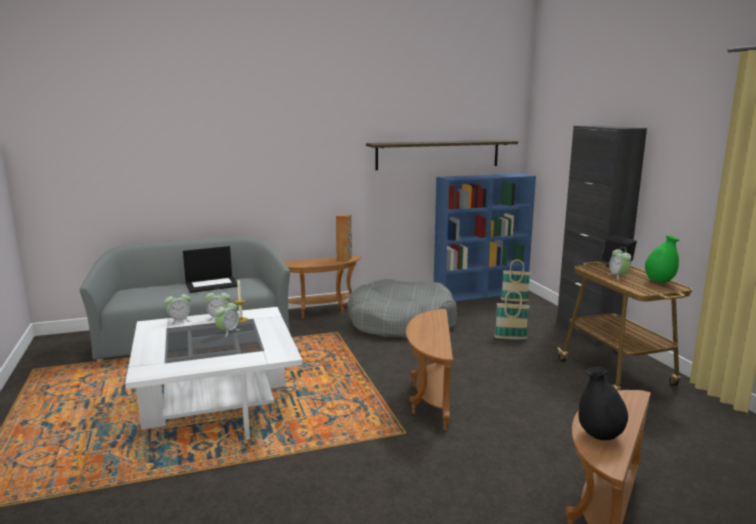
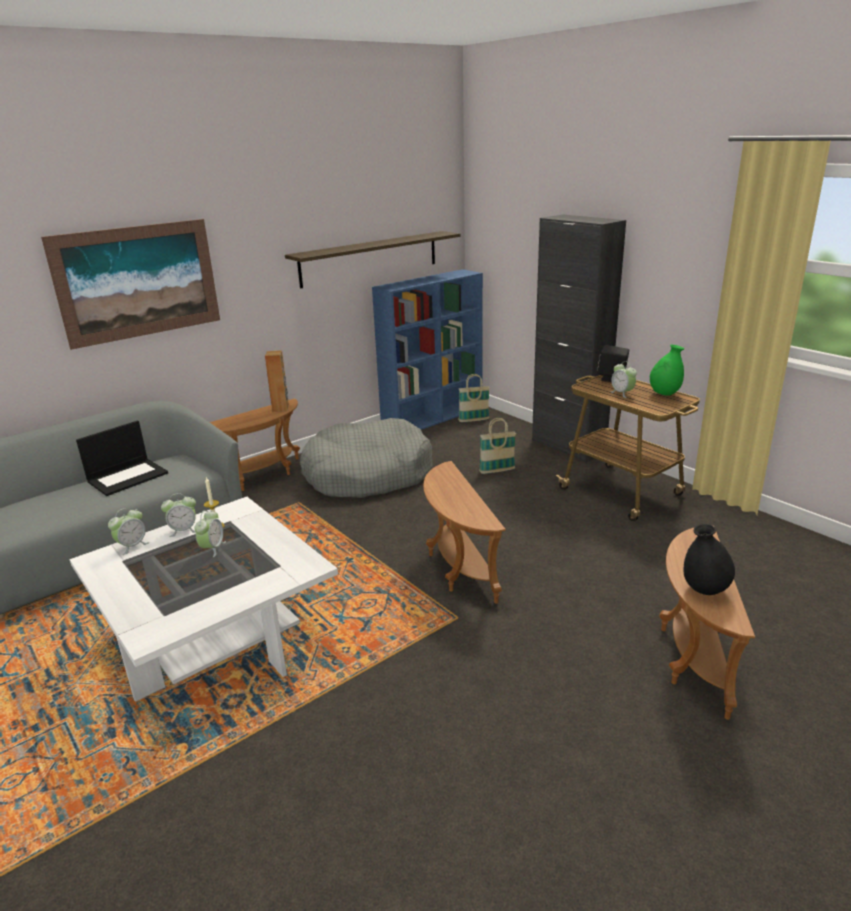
camera: 20 degrees left, 10 degrees up
none -> picture [41,219,220,350]

